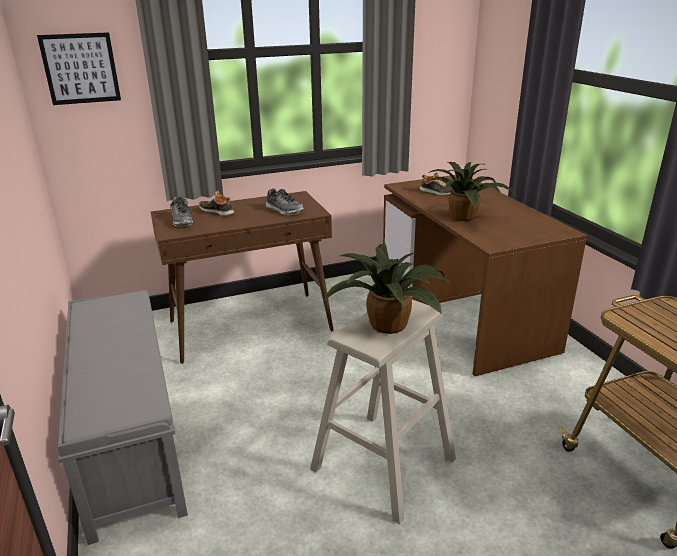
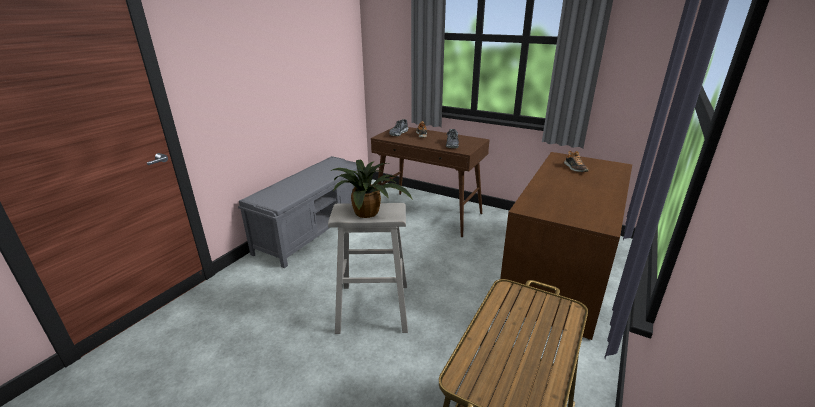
camera: 50 degrees right, 0 degrees up
picture [37,32,121,105] -> none
potted plant [423,162,517,221] -> none

